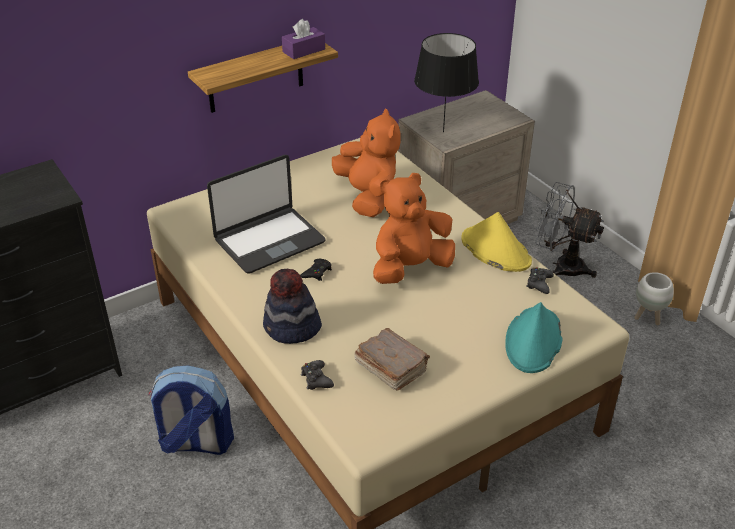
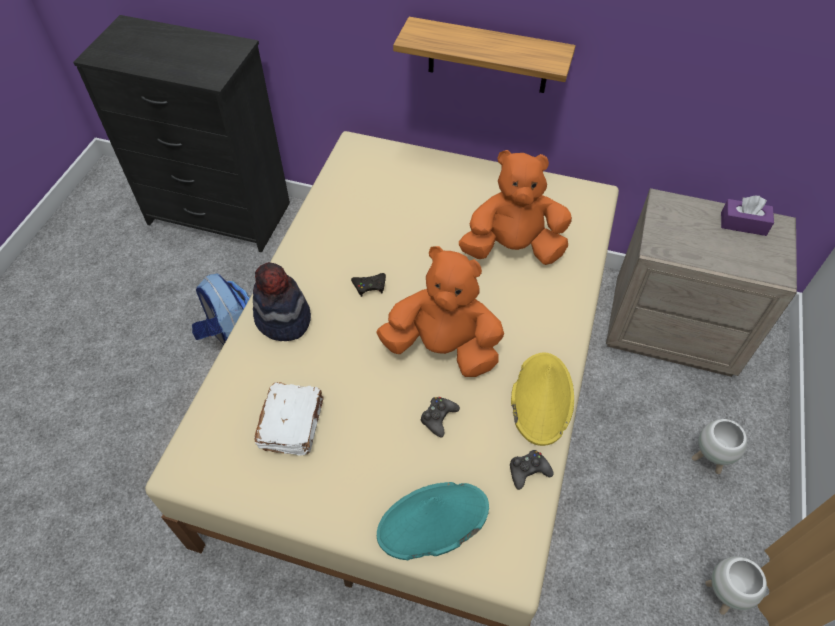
camera: 50 degrees right, 15 degrees up
laptop [207,155,326,274] -> none
purple tissue box [282,19,325,59] -> purple tissue box moved to [721,196,774,236]
black game controller [301,360,334,390] -> black game controller moved to [421,397,460,438]
orange plush toy [332,109,401,217] -> orange plush toy turned 120 degrees counterclockwise [459,150,572,265]
brown book [354,328,430,390] -> white book [254,382,324,456]
black table lamp [414,33,479,132] -> none
grey fan [535,182,604,278] -> white planter [692,419,747,474]

